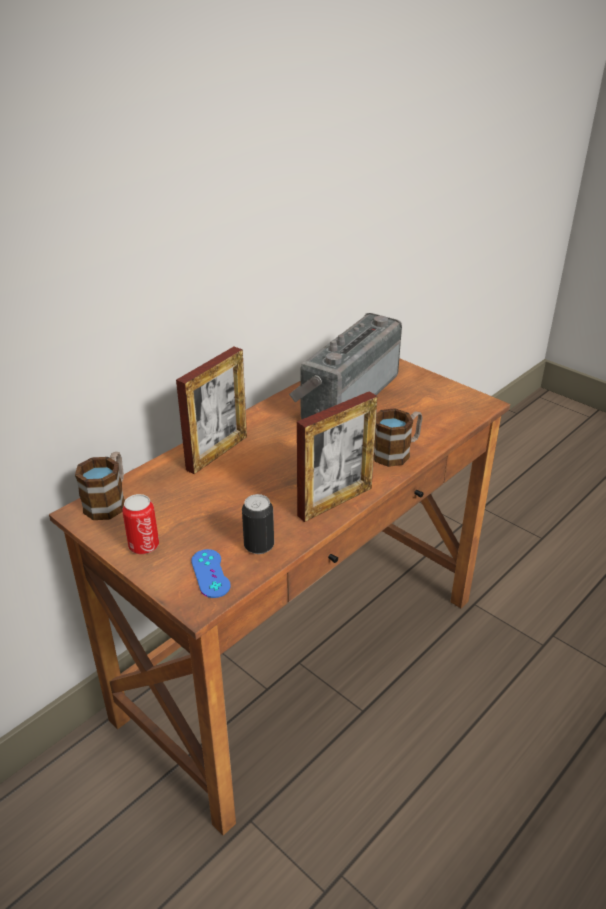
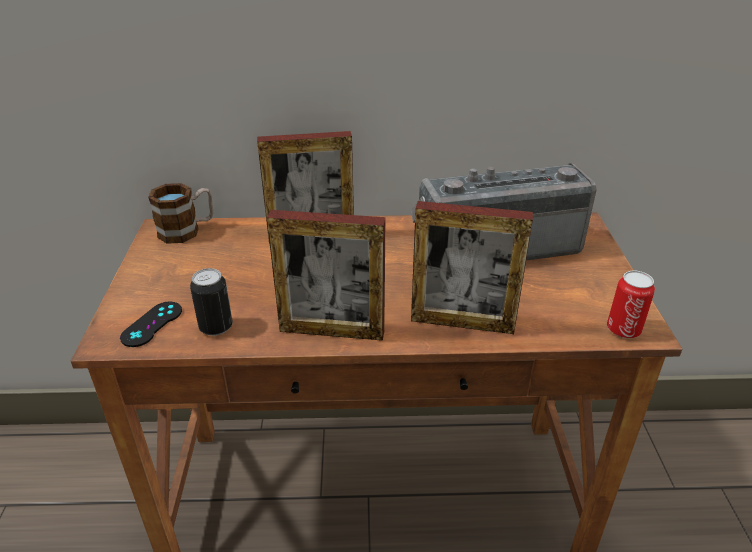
camera: 45 degrees right, 0 degrees up
can [122,494,159,554] -> can moved to [607,270,655,338]
blue game controller [191,549,231,598] -> black game controller [120,302,182,347]
mug [374,408,423,467] -> picture frame [411,201,533,334]

